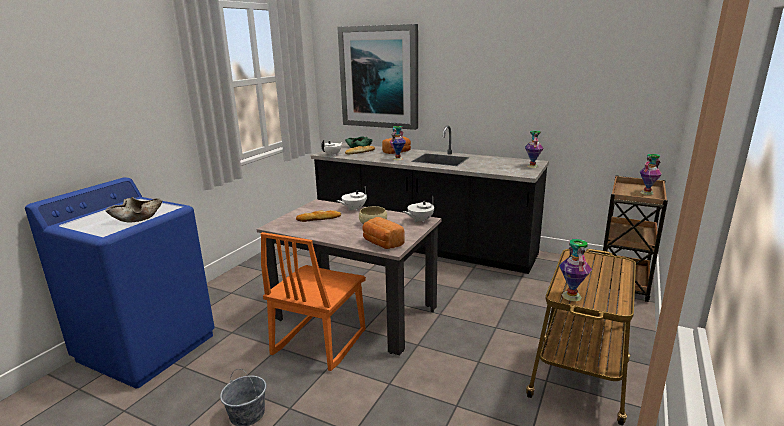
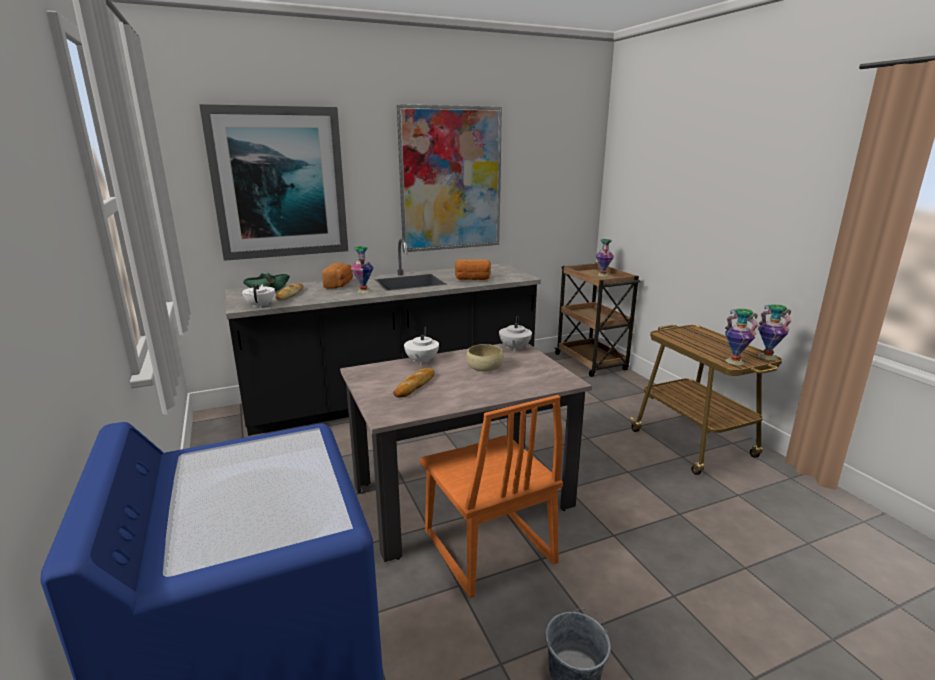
camera: 50 degrees left, 0 degrees up
beige bowl [105,197,162,223] -> none
bread [363,217,404,249] -> bread moved to [455,259,491,280]
vase [525,131,544,168] -> vase moved to [758,304,791,360]
none -> picture [397,104,502,252]

